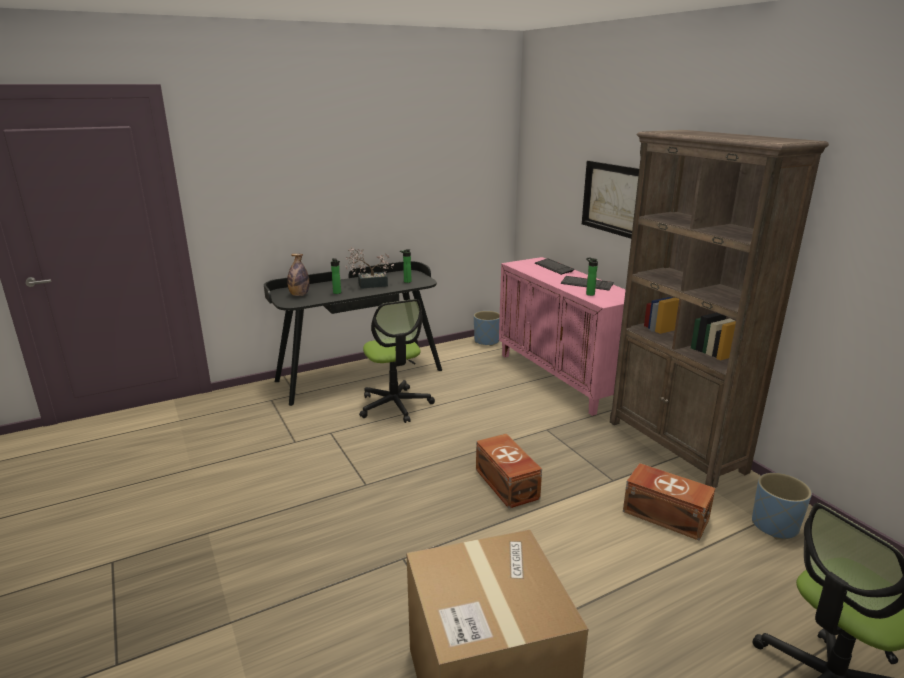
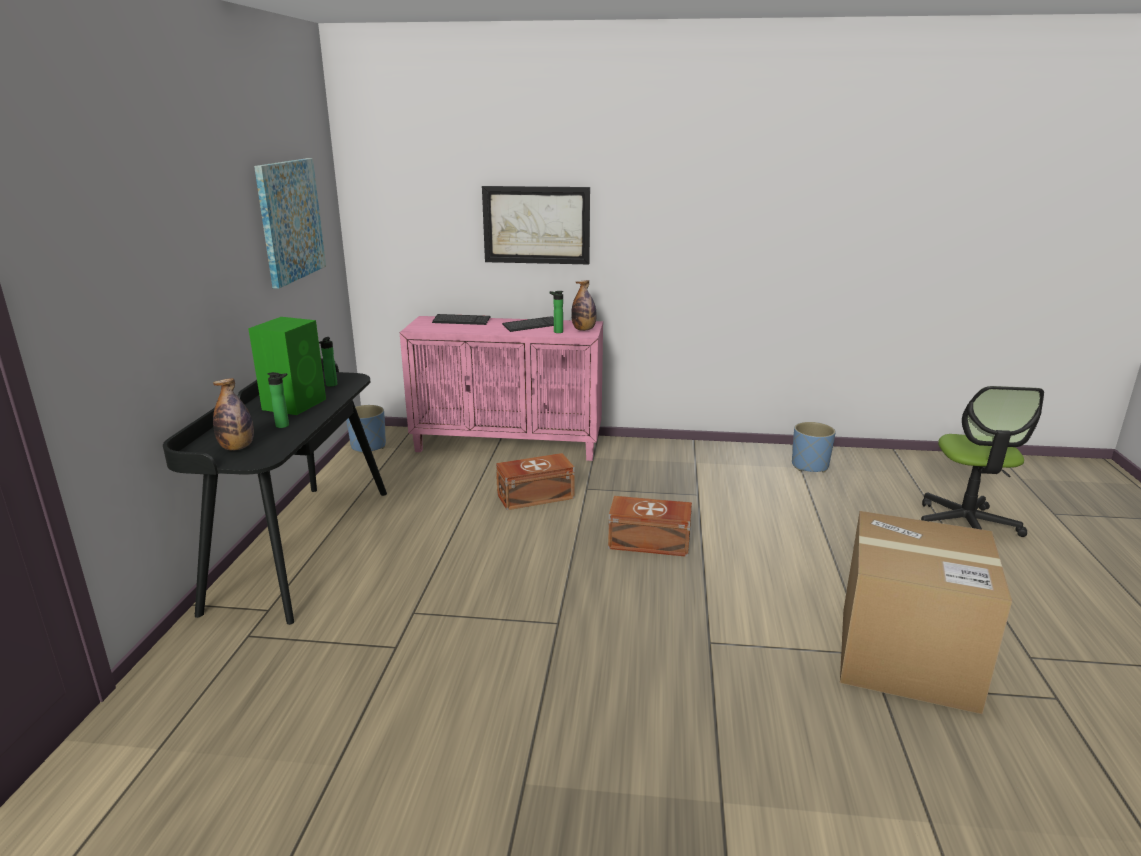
camera: 55 degrees left, 0 degrees up
potted plant [345,247,394,289] -> green speaker [248,317,326,415]
office chair [359,299,435,423] -> none
brown bookcase [610,130,829,488] -> none
brown storage box [623,463,715,540] -> brown storage box moved to [496,453,575,510]
none -> picture [254,158,326,289]
none -> bottle [571,280,597,331]

